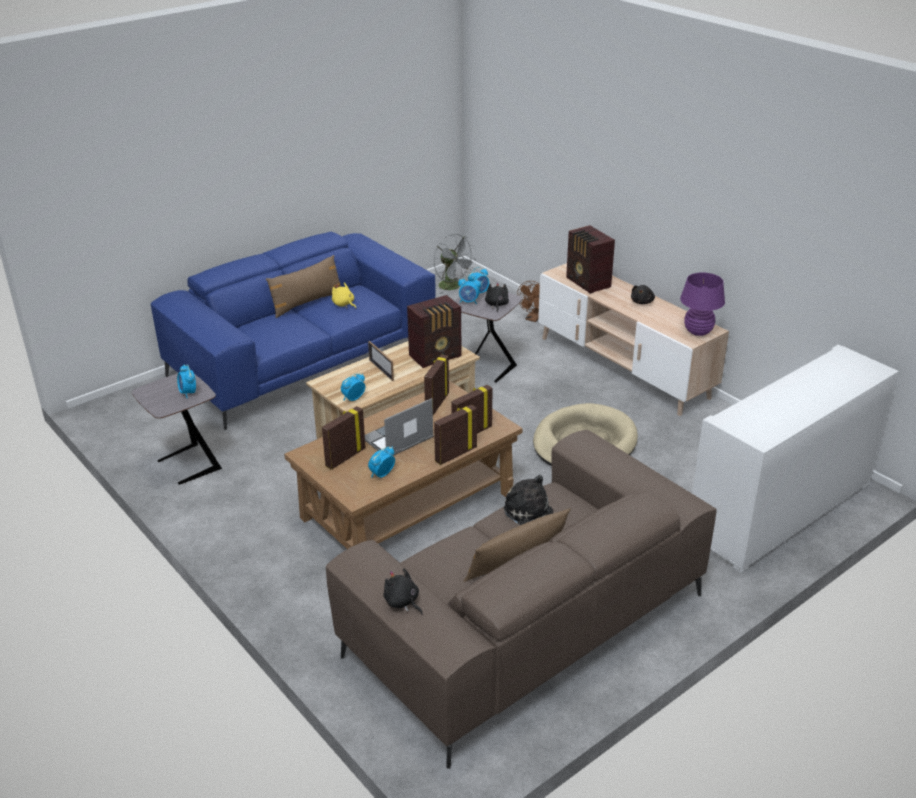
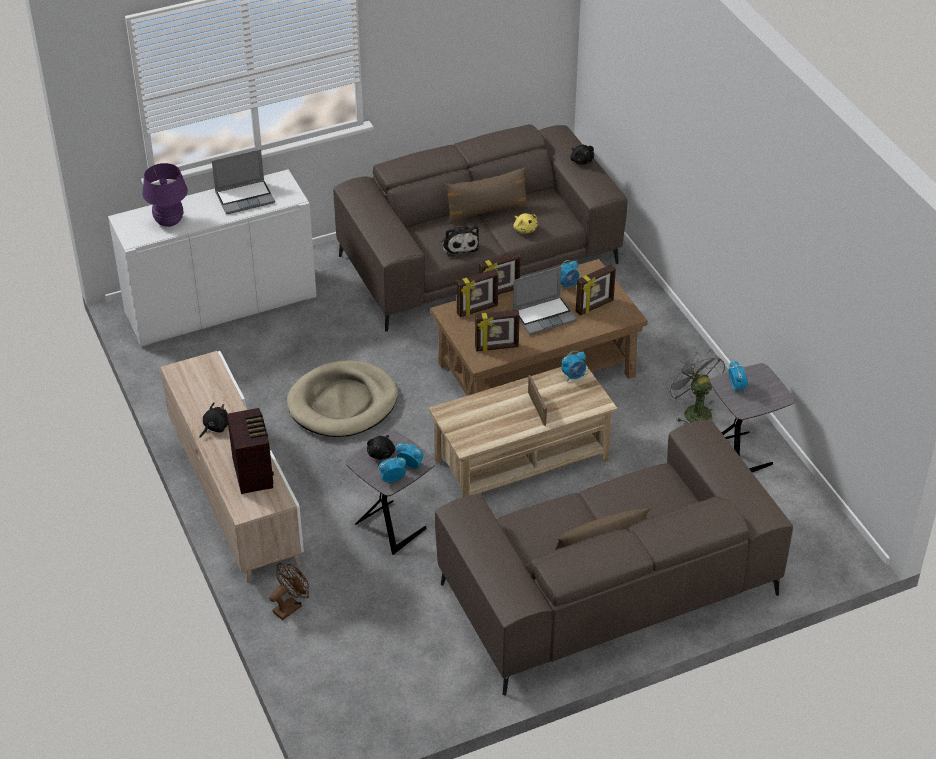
camera: 165 degrees left, 10 degrees up
blue sofa [151,232,436,430] -> brown sofa [435,420,793,696]
yellow plush toy [332,283,356,308] -> yellow plush toy moved to [513,213,538,234]
radio [407,295,462,368] -> none
picture frame [424,354,449,415] -> picture frame turned 45 degrees clockwise [475,310,520,352]
grey fan [434,234,476,294] -> grey fan moved to [665,350,725,425]
purple table lamp [680,272,725,336] -> purple table lamp moved to [142,163,188,227]
none -> laptop [212,149,275,214]

